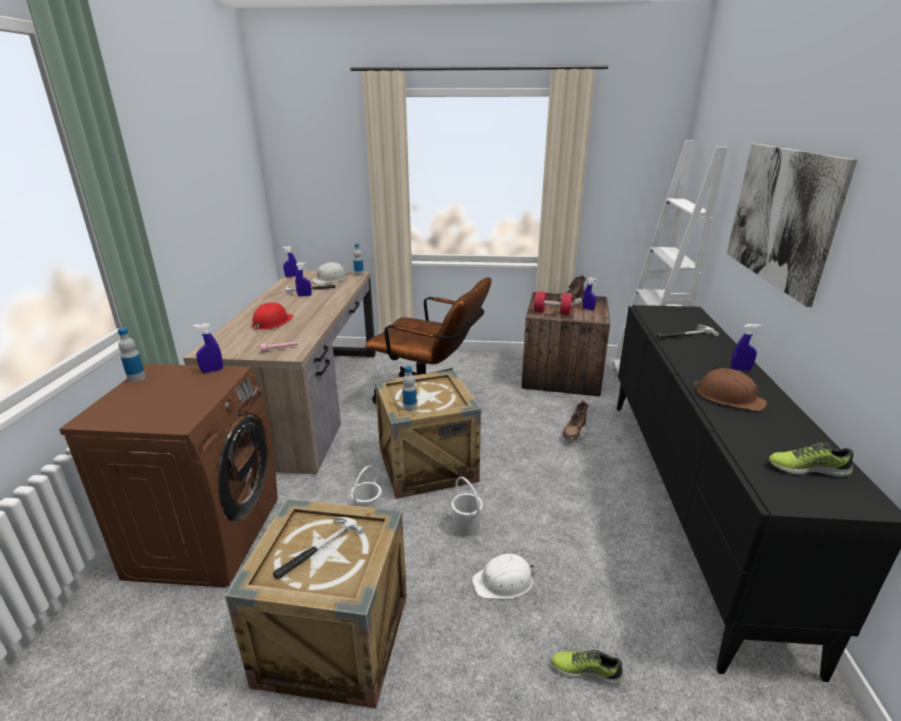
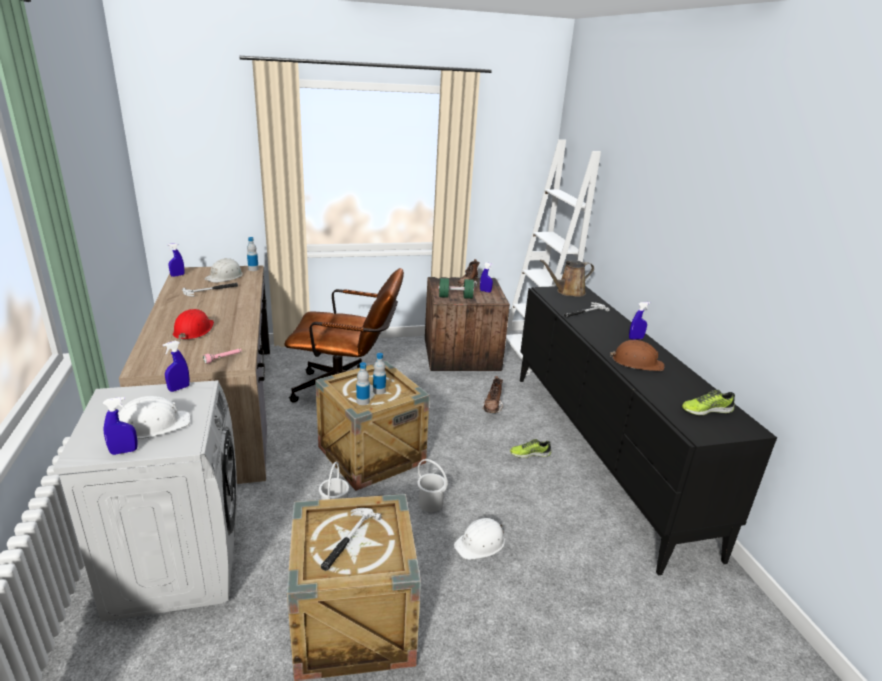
camera: 20 degrees left, 0 degrees up
brown washing machine [59,364,278,588] -> white washing machine [53,380,237,622]
bottle [118,328,146,382] -> bottle moved to [373,353,386,395]
blue spray bottle [295,262,312,296] -> blue spray bottle moved to [103,397,138,455]
red dumbbell [534,291,573,315] -> green dumbbell [438,278,474,299]
shoe [552,649,624,685] -> shoe moved to [510,439,551,458]
picture [727,144,857,307] -> none
none -> white hard hat [118,396,190,439]
none -> brown watering can [540,260,594,297]

